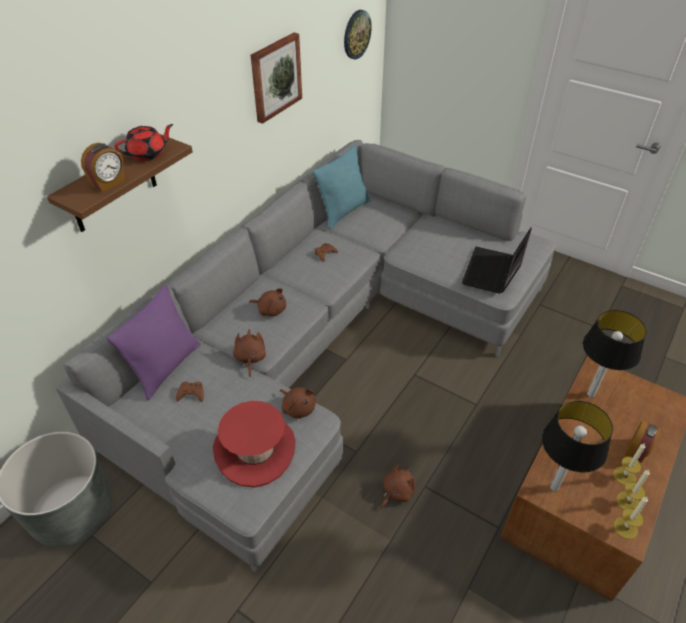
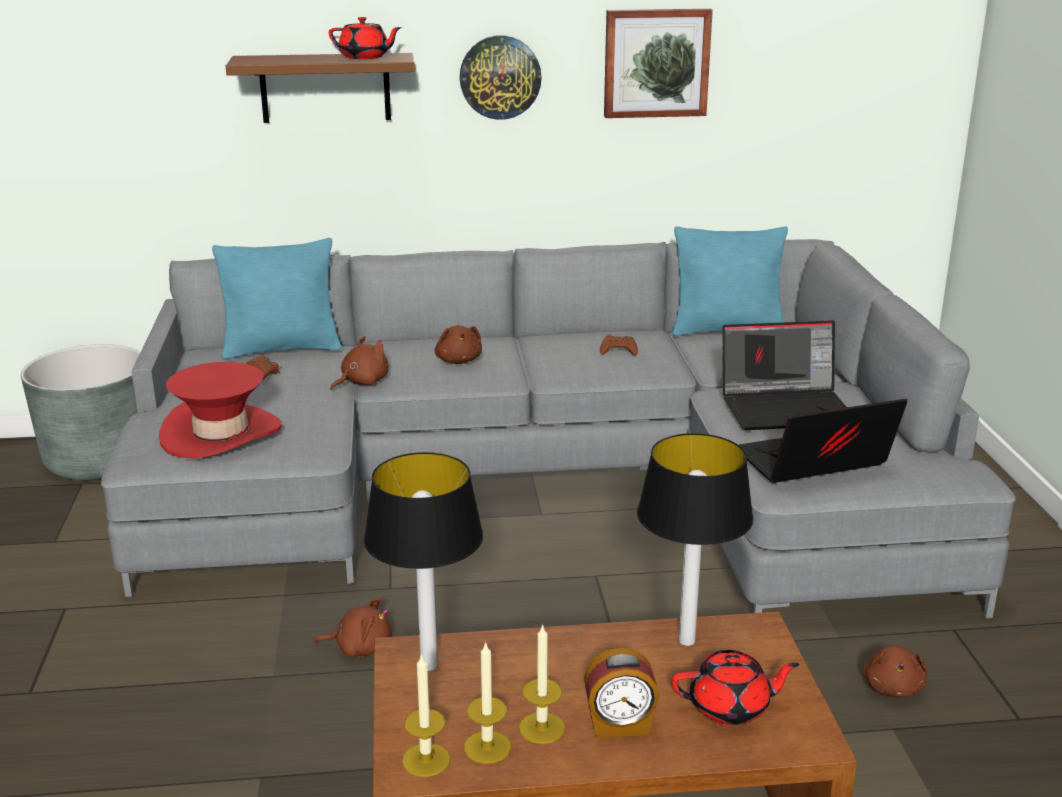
camera: 50 degrees right, 20 degrees down
alarm clock [81,143,125,192] -> none
purple pillow [107,284,201,400] -> turquoise pillow [212,238,342,360]
brown plush toy [280,387,316,419] -> brown plush toy moved to [863,645,927,698]
wall clock [344,10,372,60] -> wall clock moved to [460,35,542,120]
none -> red teapot [671,650,800,725]
none -> laptop [722,320,847,430]

